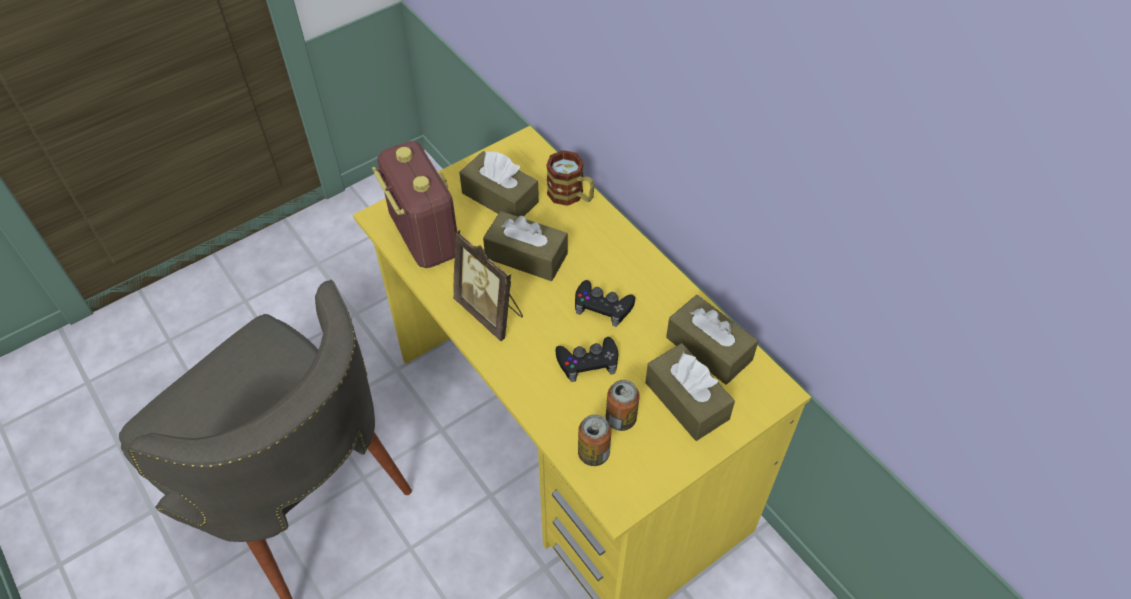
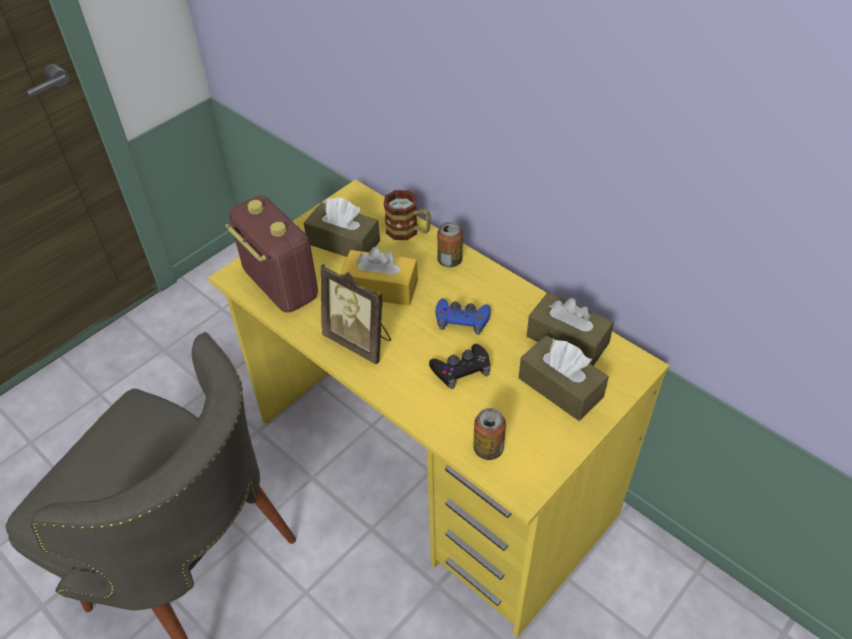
camera: 10 degrees left, 5 degrees down
brown tissue box [483,211,568,281] -> yellow tissue box [340,247,418,306]
black game controller [575,280,635,327] -> blue game controller [435,299,491,335]
can [606,380,640,431] -> can moved to [437,222,463,267]

